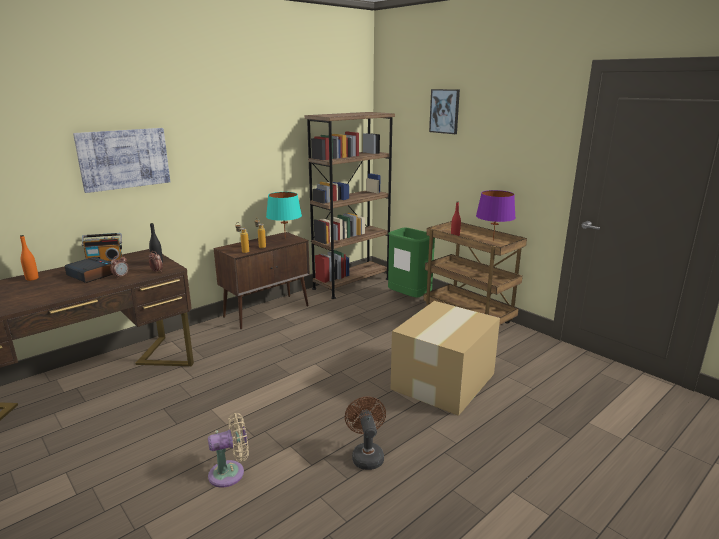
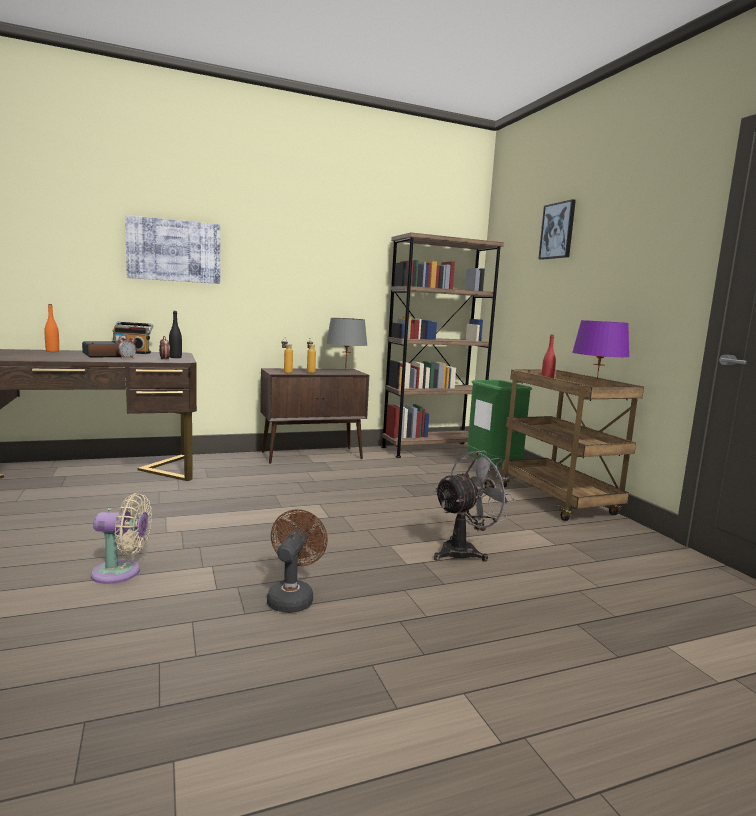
camera: 20 degrees right, 10 degrees down
turquoise table lamp [266,192,302,239] -> grey table lamp [326,318,367,372]
cardboard box [391,301,500,416] -> grey fan [434,451,516,561]

